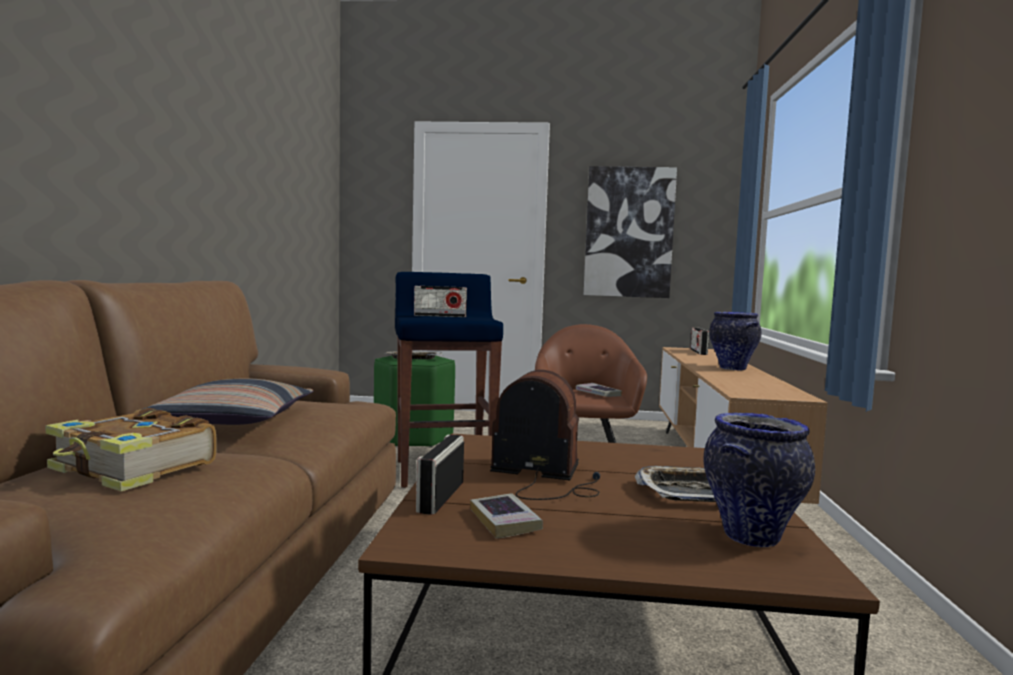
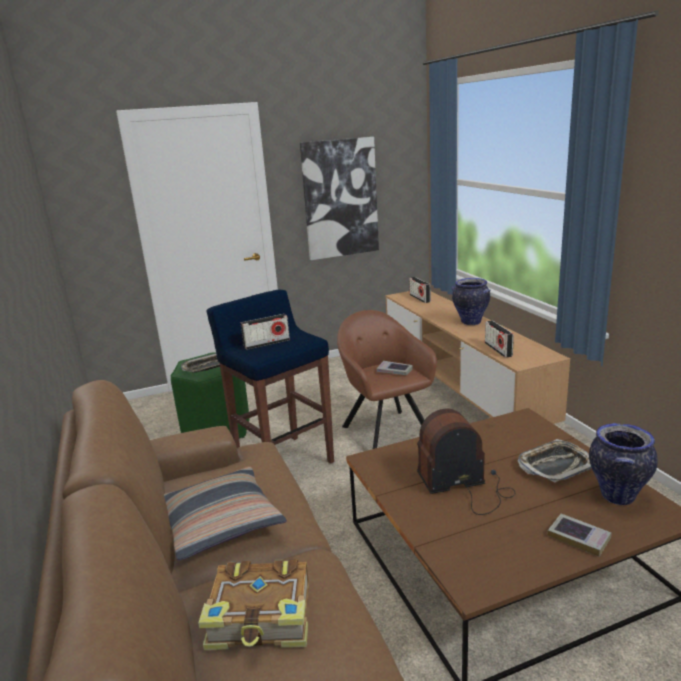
camera: 25 degrees left, 15 degrees up
radio [416,434,464,515] -> radio moved to [485,320,514,358]
book [470,493,543,539] -> book moved to [548,513,611,557]

